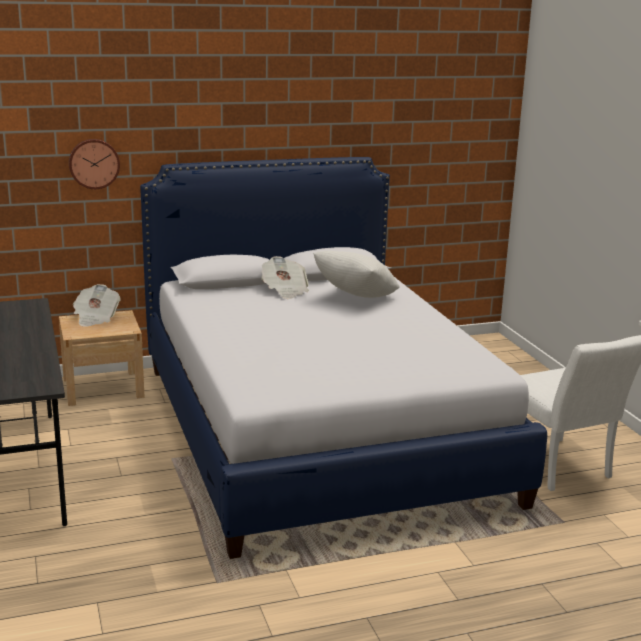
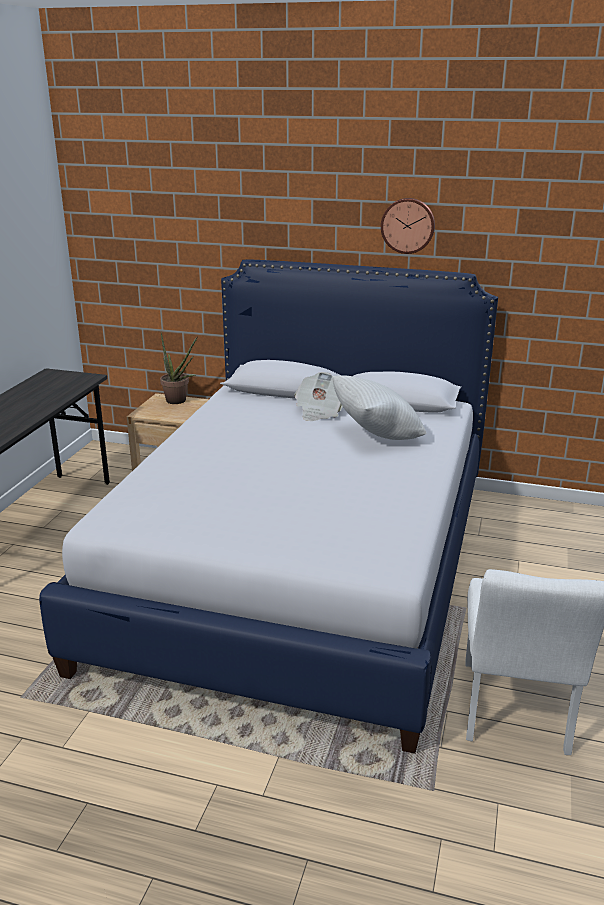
camera: 35 degrees right, 5 degrees up
wall clock [69,139,120,189] -> wall clock moved to [381,198,435,254]
newspaper [73,284,121,327] -> potted plant [160,333,198,404]

